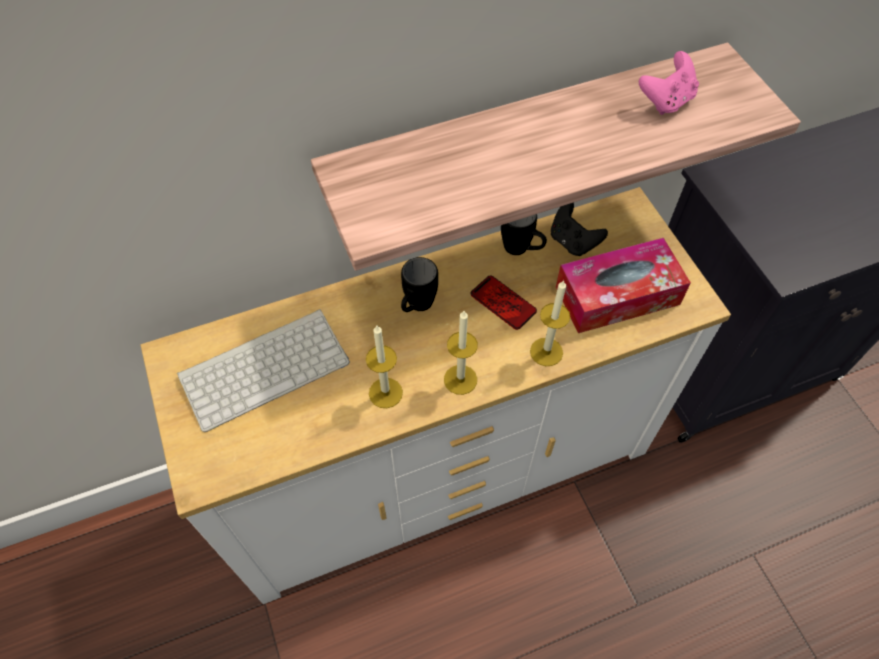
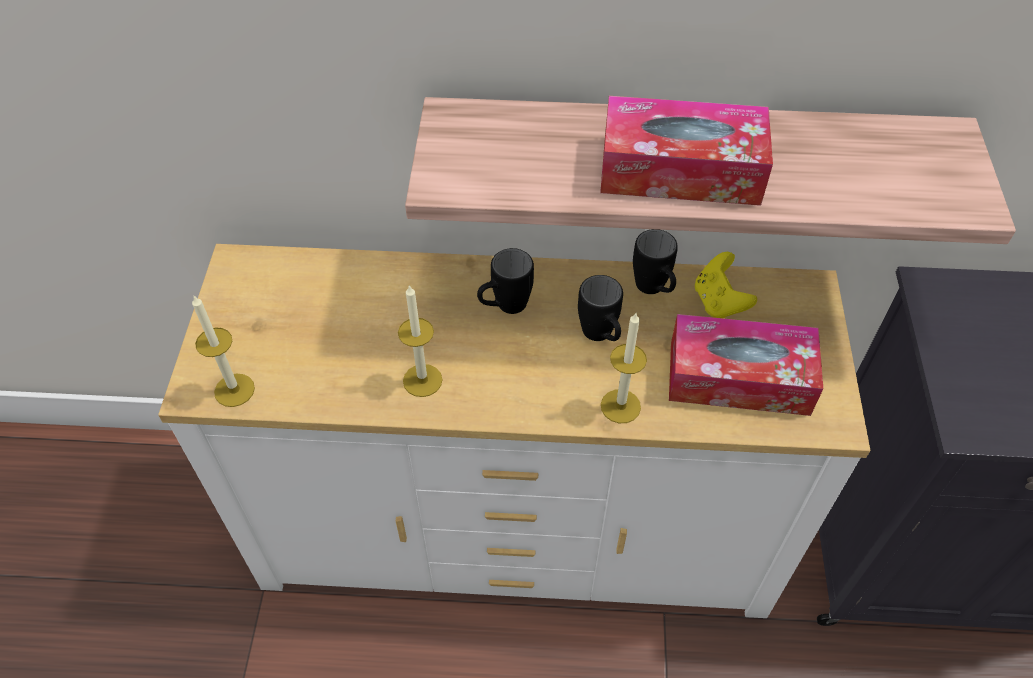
camera: 25 degrees right, 5 degrees down
keyboard [177,309,350,432] -> none
candle [444,311,478,395] -> candle moved to [192,296,255,407]
phone [471,275,537,330] -> black mug [578,275,623,341]
black game controller [551,203,608,256] -> yellow game controller [695,252,757,318]
pink game controller [639,51,699,115] -> none
none -> tissue box [600,96,773,206]

